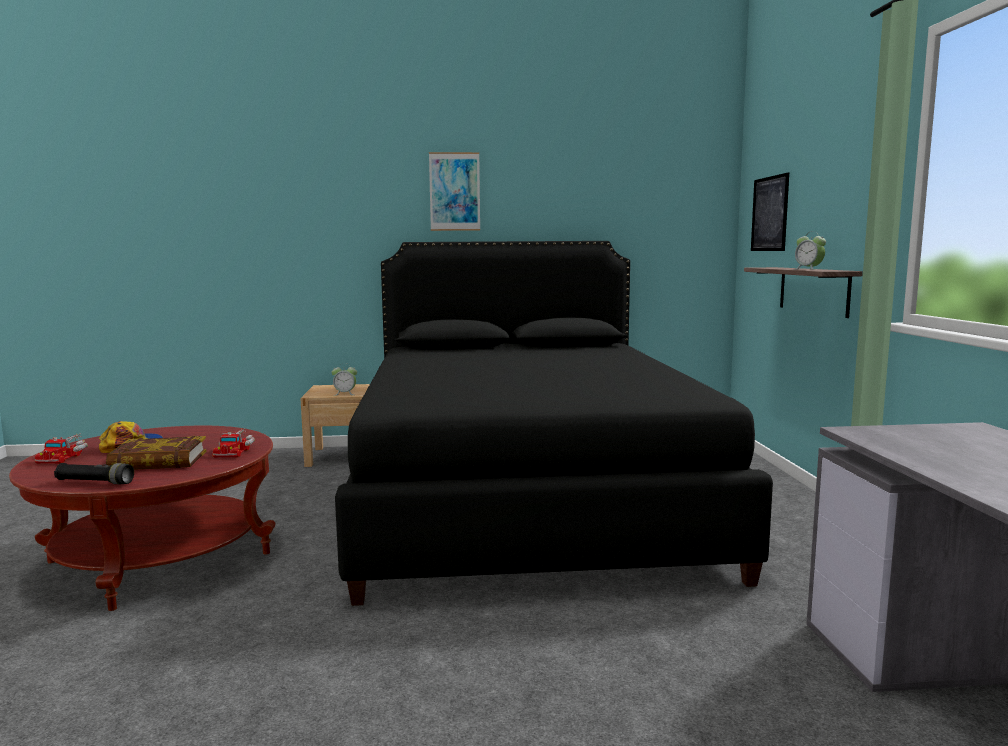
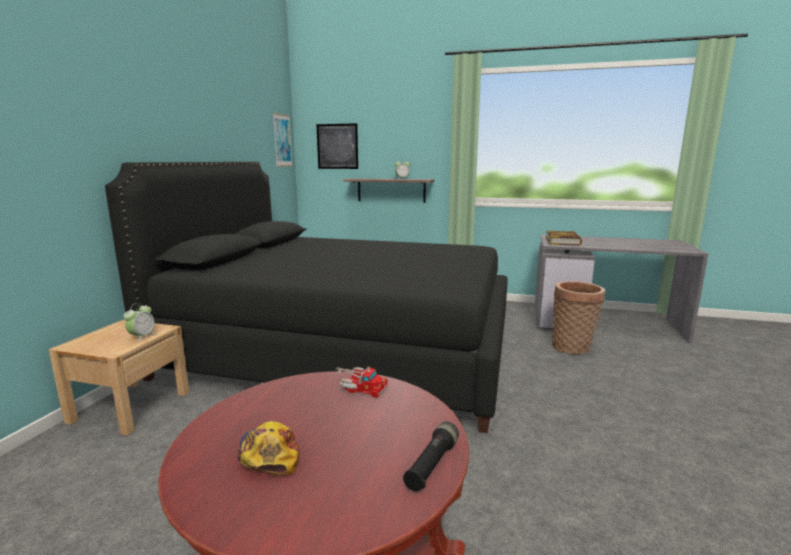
camera: 70 degrees left, 5 degrees up
toy truck [35,434,88,464] -> none
book [106,436,206,470] -> book moved to [546,231,582,245]
picture [429,152,480,231] -> picture moved to [272,113,293,166]
none -> basket [552,281,605,354]

